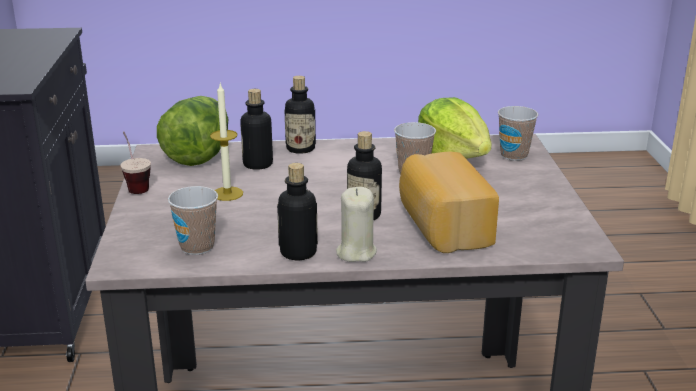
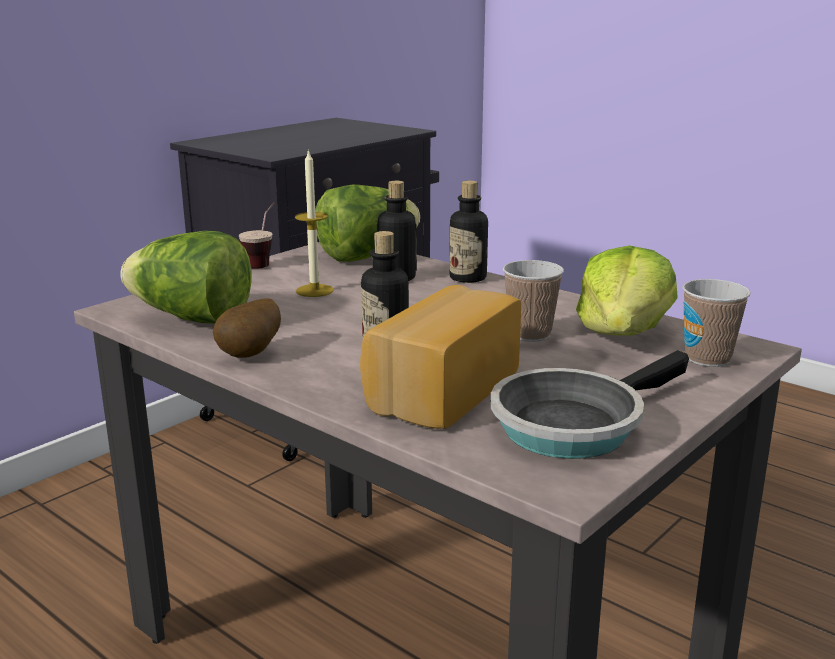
camera: 45 degrees right, 5 degrees down
cup [168,186,218,255] -> lettuce [121,231,251,324]
bottle [277,163,318,260] -> potato [213,298,281,358]
beige candle [336,187,377,262] -> none
none -> frying pan [490,350,689,459]

